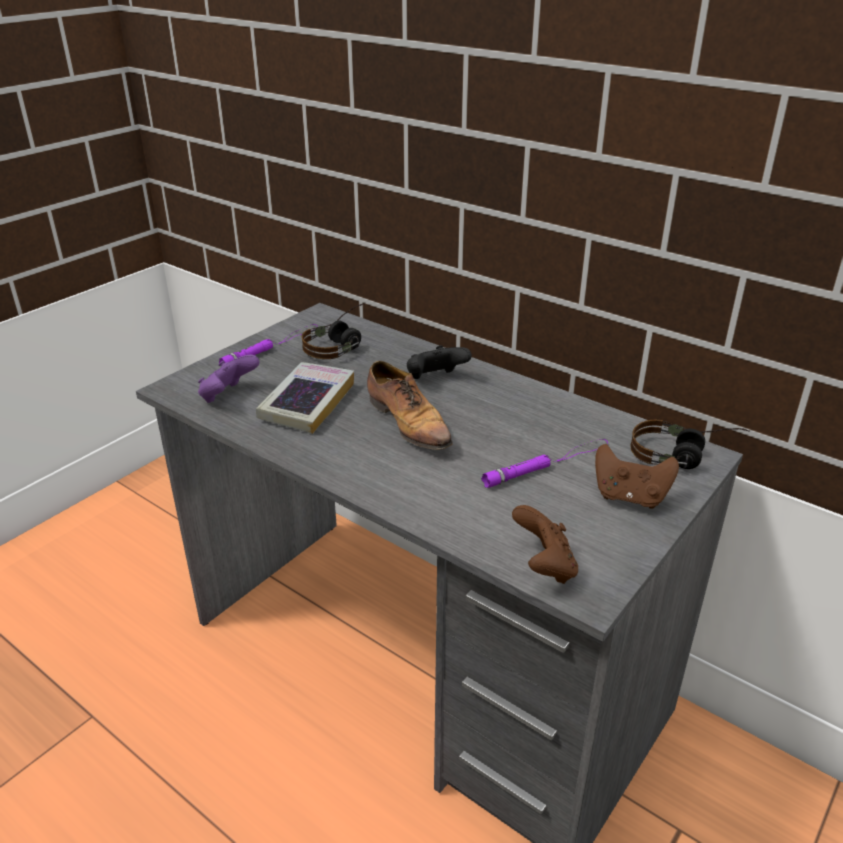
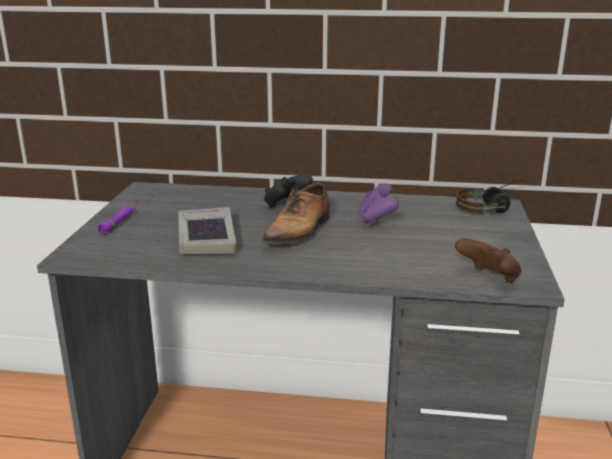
camera: 30 degrees left, 10 degrees down
purple game controller [198,355,259,403] -> purple game controller moved to [359,183,399,226]
headphones [302,303,365,359] -> none
shoe [367,361,453,453] -> shoe turned 90 degrees clockwise [262,183,330,253]
purple flashlight [481,439,608,488] -> none
brown game controller [595,444,679,509] -> none

